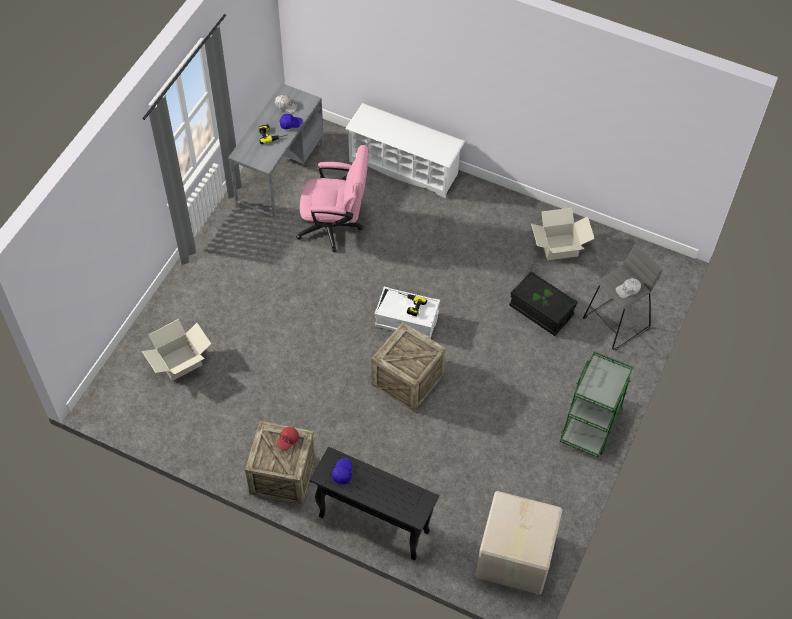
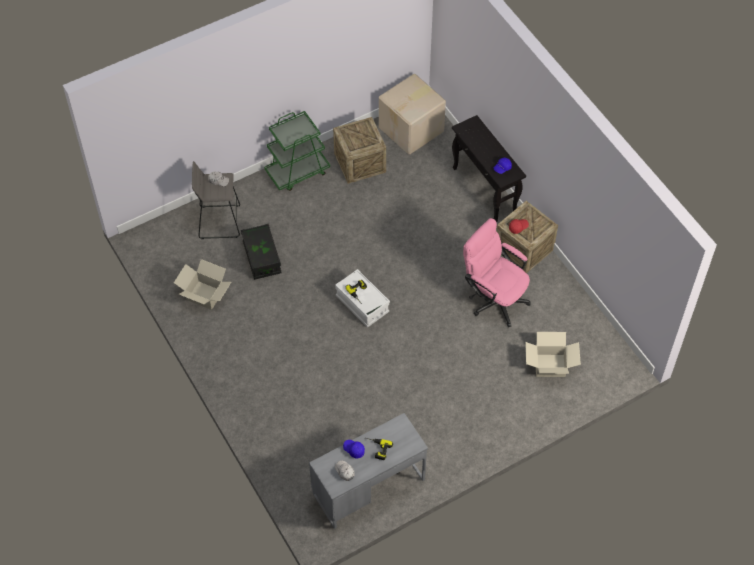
camera: 145 degrees left, 0 degrees up
pink office chair [296,145,369,252] -> pink office chair moved to [463,218,531,327]
white shoe rack [345,103,465,198] -> none
crate [371,322,446,412] -> crate moved to [333,117,386,184]

